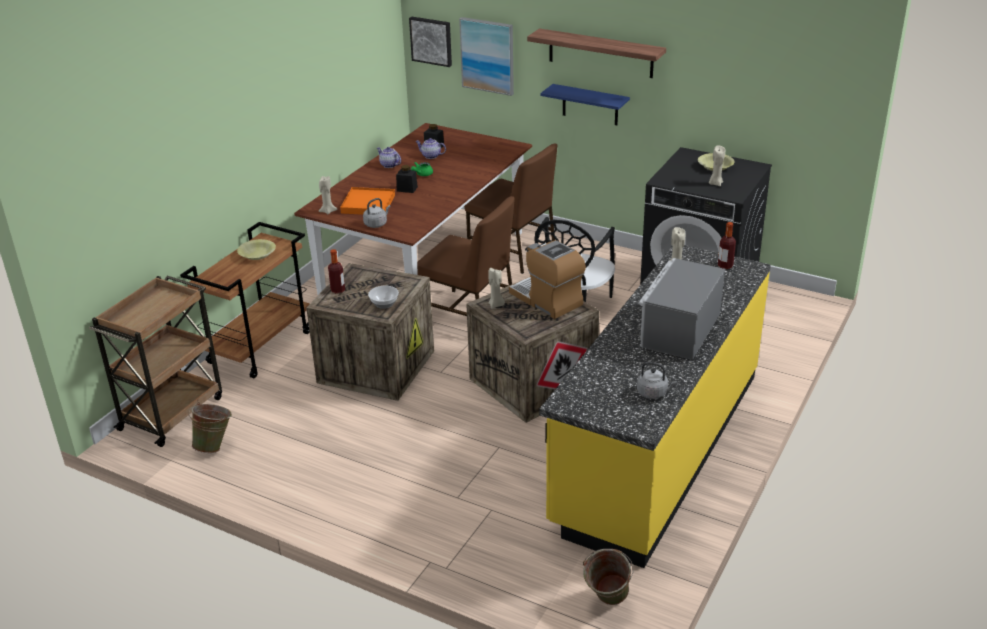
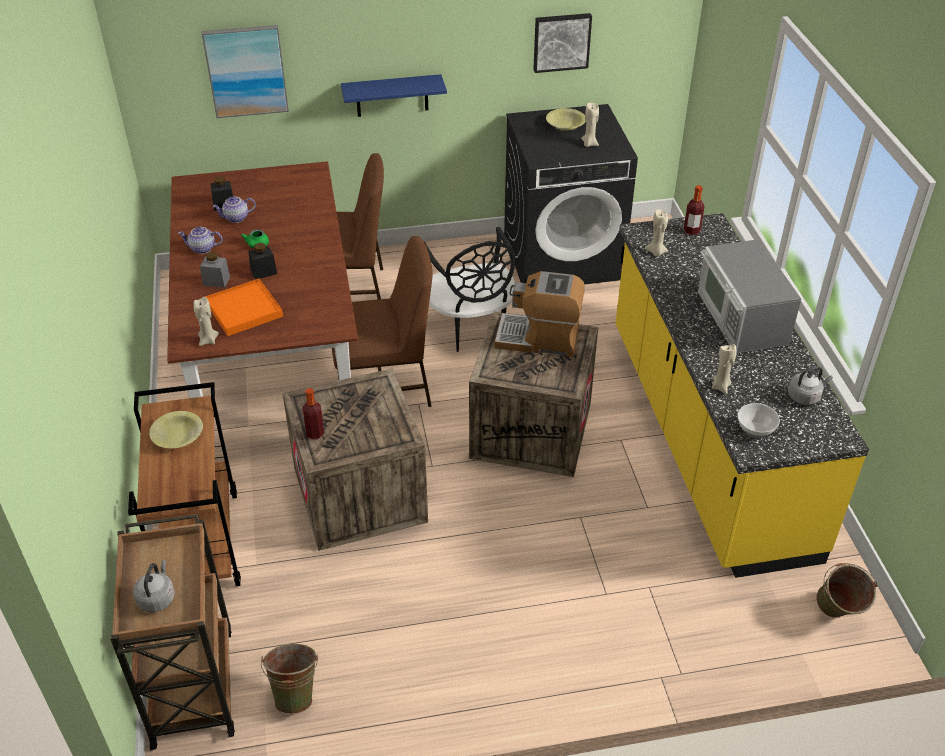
camera: 40 degrees left, 10 degrees up
grey kettle [363,198,390,228] -> grey kettle moved to [133,560,175,612]
bowl [368,286,399,309] -> bowl moved to [737,403,780,438]
picture [409,17,452,67] -> picture moved to [533,13,592,73]
beige candle [488,268,505,309] -> beige candle moved to [712,344,737,394]
shelf [527,28,666,78] -> none
none -> grey jar [200,252,230,288]

